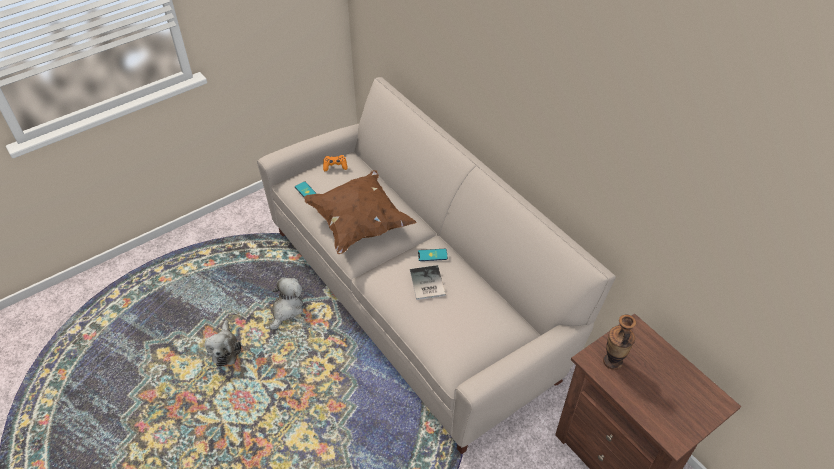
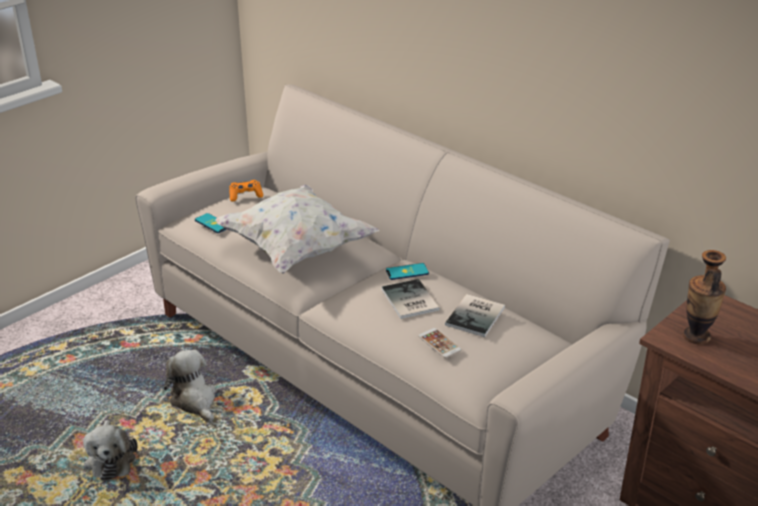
camera: 10 degrees left, 15 degrees down
plush toy [269,277,303,330] -> plush toy turned 45 degrees counterclockwise [164,350,216,423]
brown pillow [304,170,417,254] -> white pillow [215,184,379,274]
none -> phone [418,328,462,358]
none -> book [445,294,505,337]

